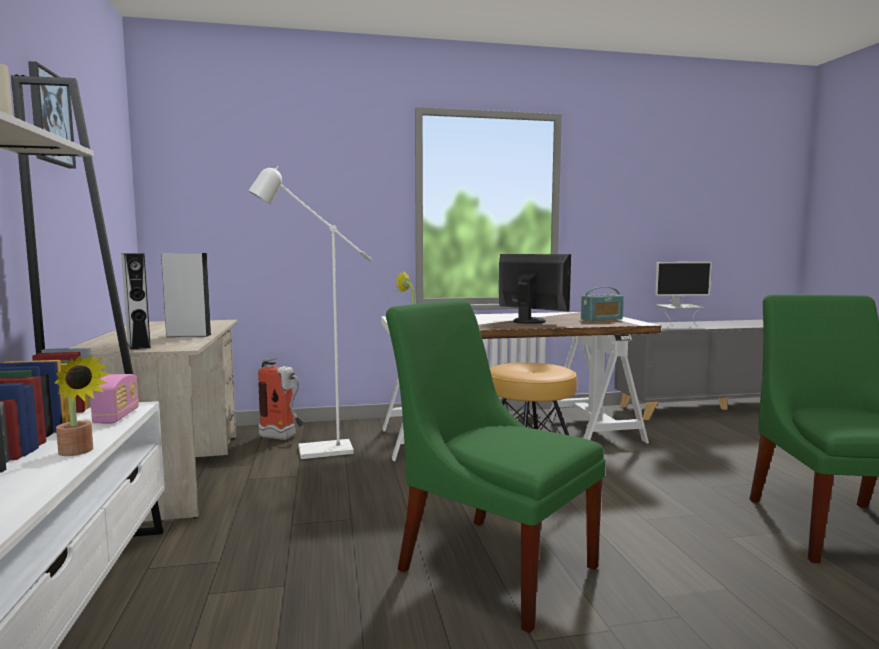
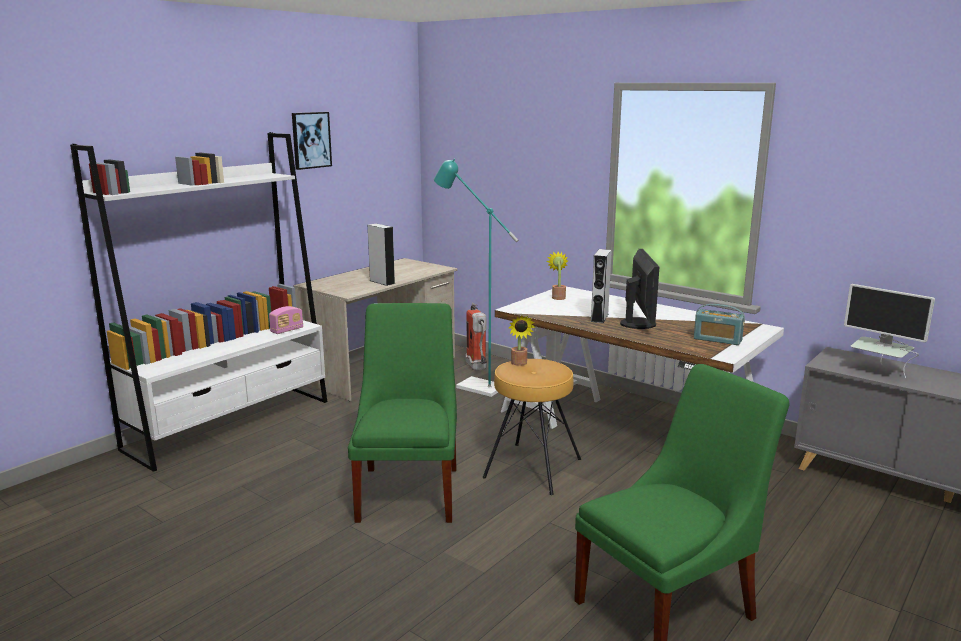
camera: 50 degrees right, 10 degrees up
potted plant [54,354,110,456] -> potted plant moved to [509,316,535,366]
grey speaker [121,253,151,350] -> grey speaker moved to [591,249,612,323]
white floor lamp [249,166,372,459] -> turquoise floor lamp [434,159,518,397]

